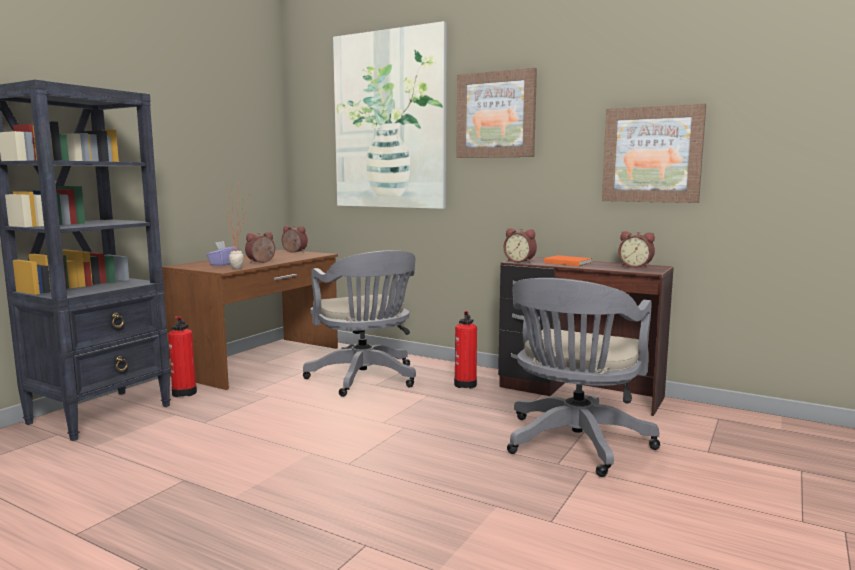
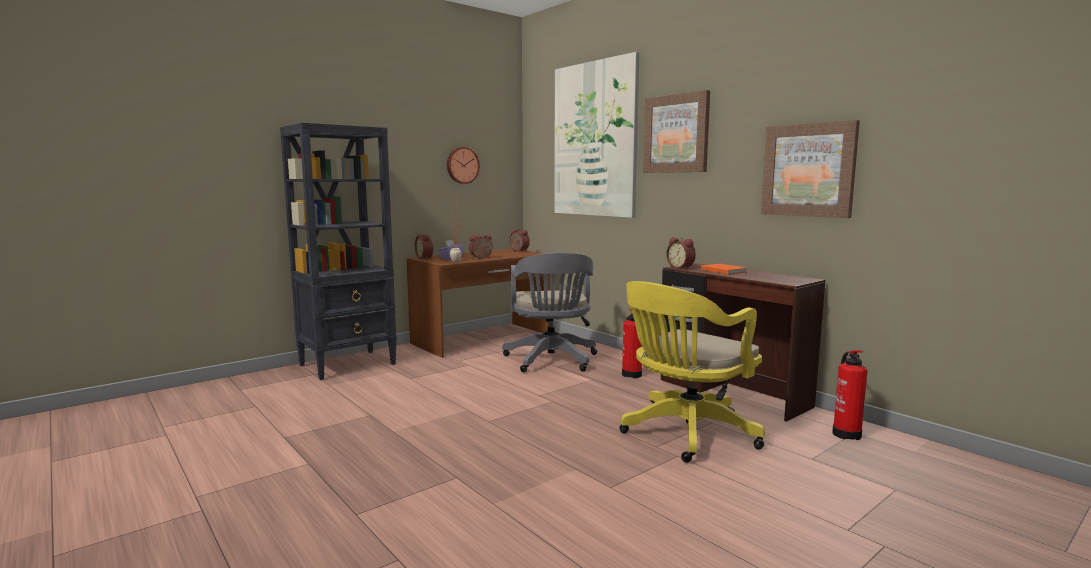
camera: 20 degrees right, 0 degrees up
fire extinguisher [168,316,197,397] -> fire extinguisher moved to [833,350,867,440]
grey office chair [507,278,660,477] -> yellow office chair [619,281,765,463]
alarm clock [618,231,655,268] -> alarm clock moved to [415,234,433,259]
none -> wall clock [447,147,480,184]

